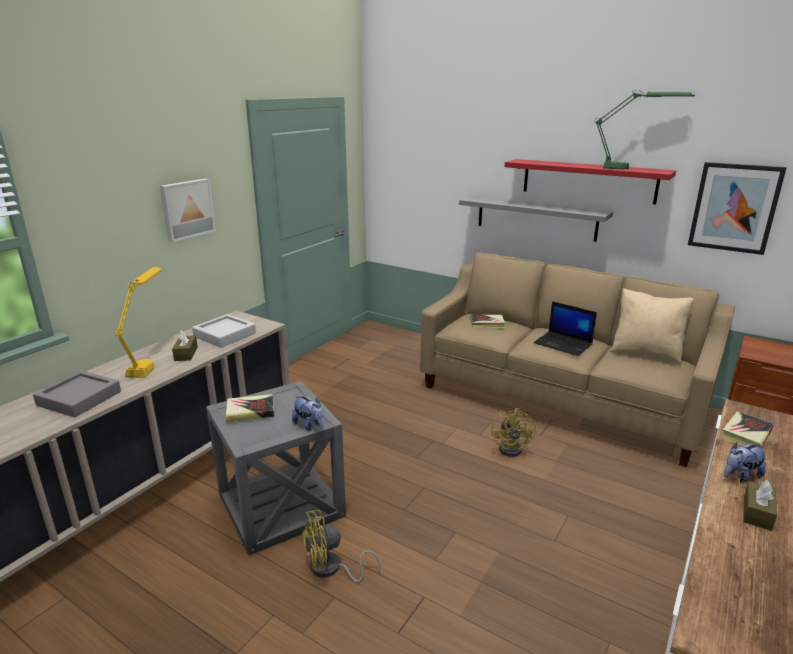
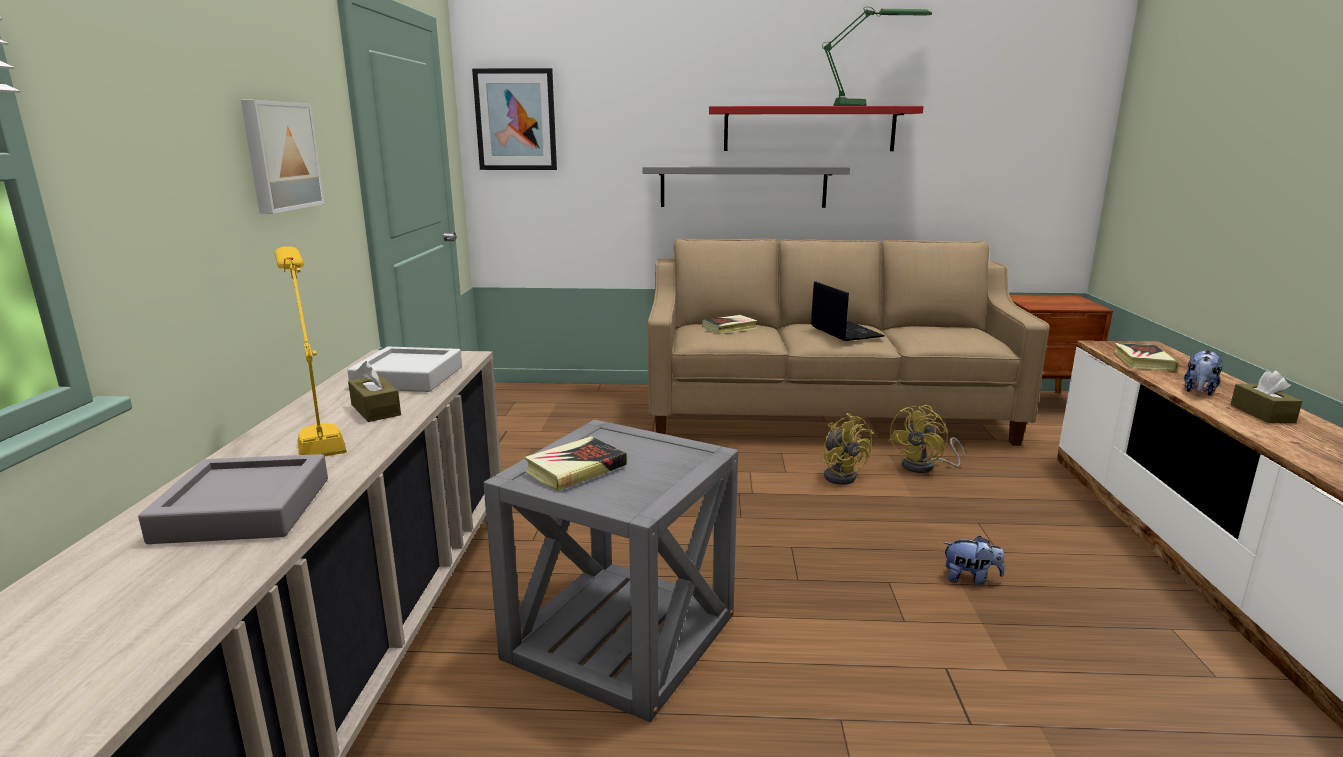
camera: 30 degrees left, 5 degrees down
plush toy [292,396,324,431] -> plush toy moved to [943,536,1005,585]
yellow fan [302,510,381,583] -> yellow fan moved to [888,405,965,473]
laptop [533,301,597,356] -> laptop turned 120 degrees counterclockwise [811,281,885,341]
beige pillow [609,288,694,365] -> none
picture [688,162,787,255] -> picture moved to [472,68,557,170]

